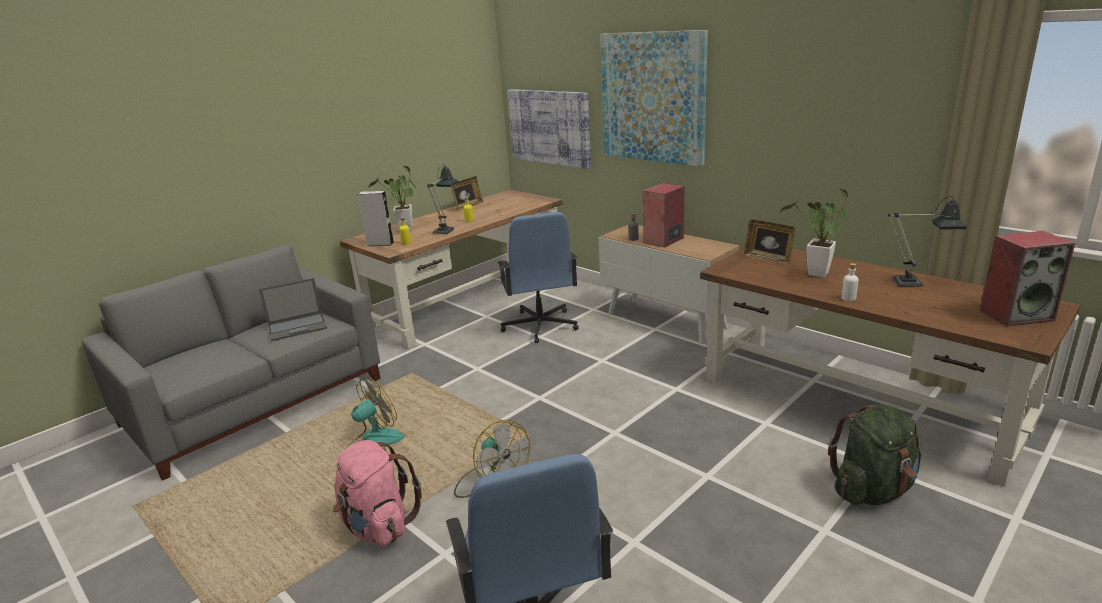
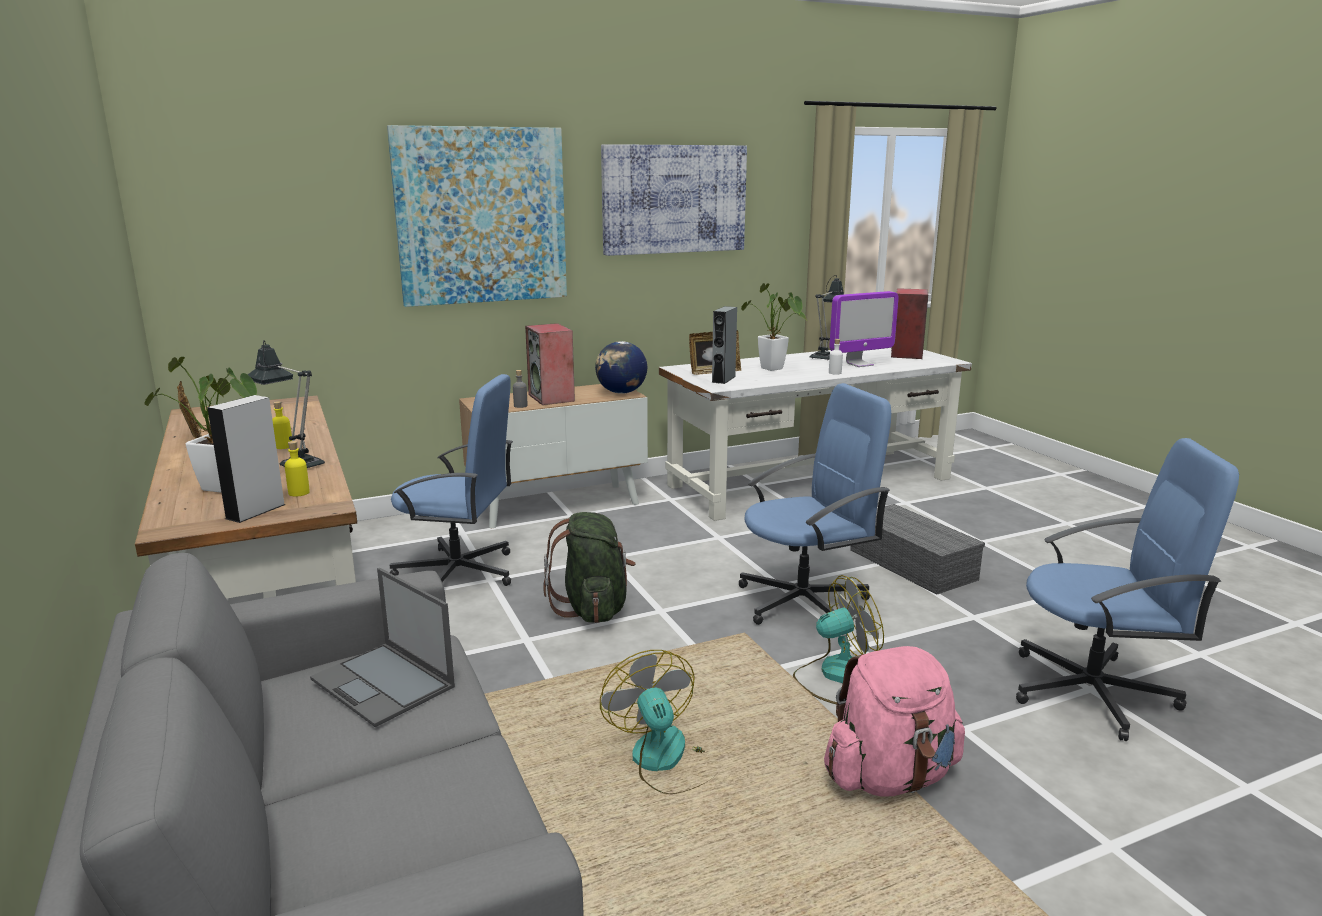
camera: 70 degrees left, 5 degrees down
laptop [259,278,327,341] -> laptop turned 135 degrees clockwise [310,568,455,727]
picture [507,89,591,169] -> picture moved to [601,144,747,256]
brown desk [700,248,1080,487] -> white desk [659,347,972,521]
green backpack [828,405,921,505] -> green backpack moved to [543,512,636,623]
none -> globe [595,341,647,394]
none -> grey speaker [712,306,737,384]
none -> blue office chair [738,383,891,625]
none -> monitor [829,291,899,367]
none -> grey storage box [850,504,985,595]

